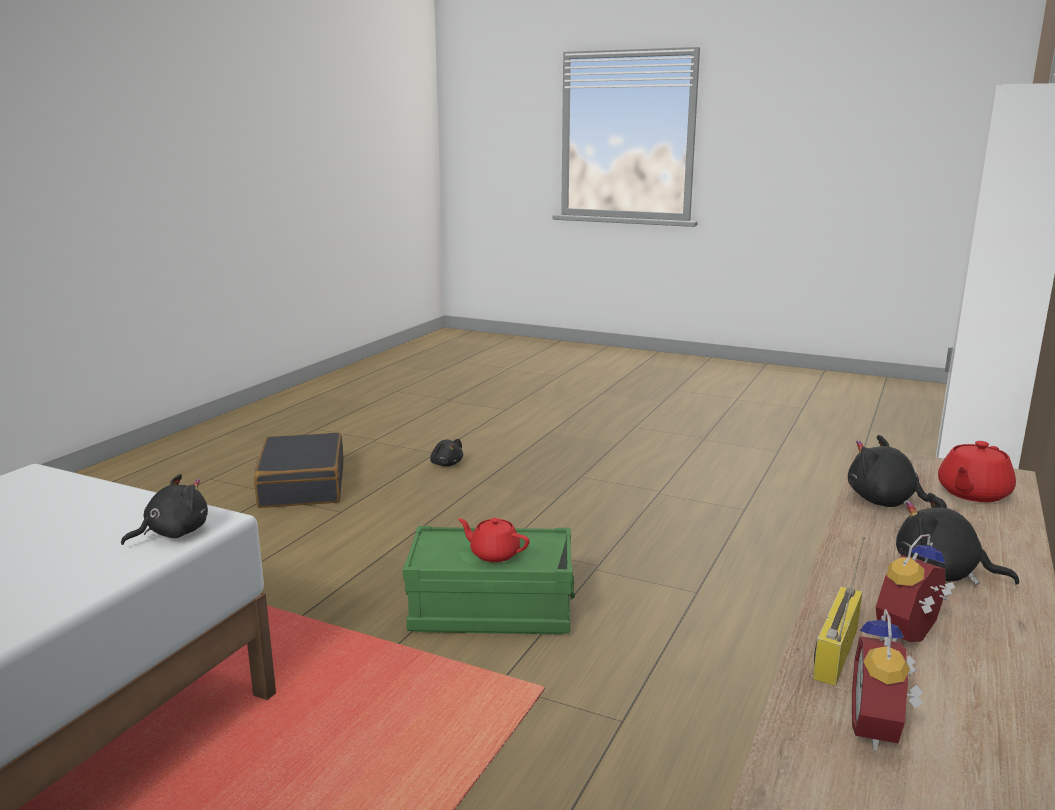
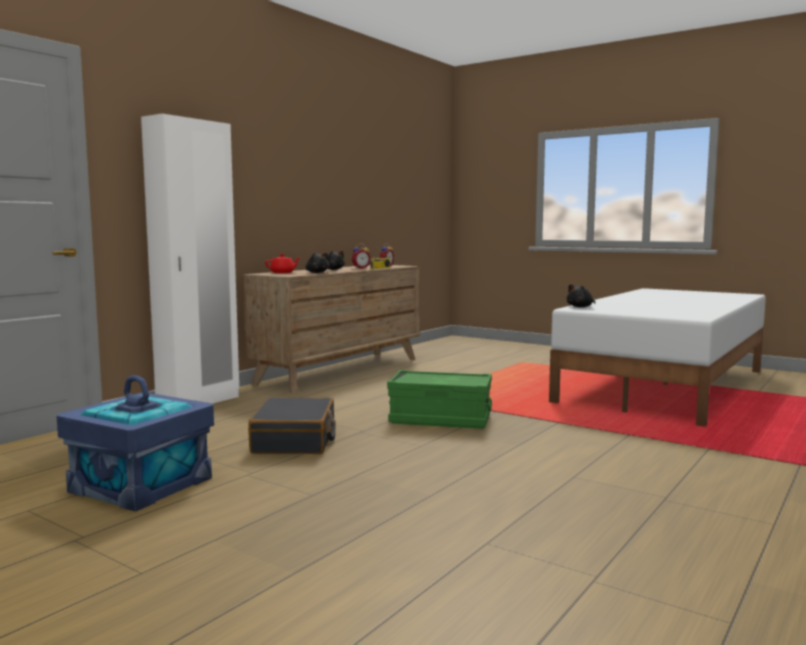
camera: 170 degrees left, 10 degrees down
black suitcase [254,432,343,508] -> black suitcase moved to [248,397,335,454]
black plush toy [430,439,463,467] -> none
red teapot [458,518,529,562] -> none
none -> blue storage box [56,375,214,512]

